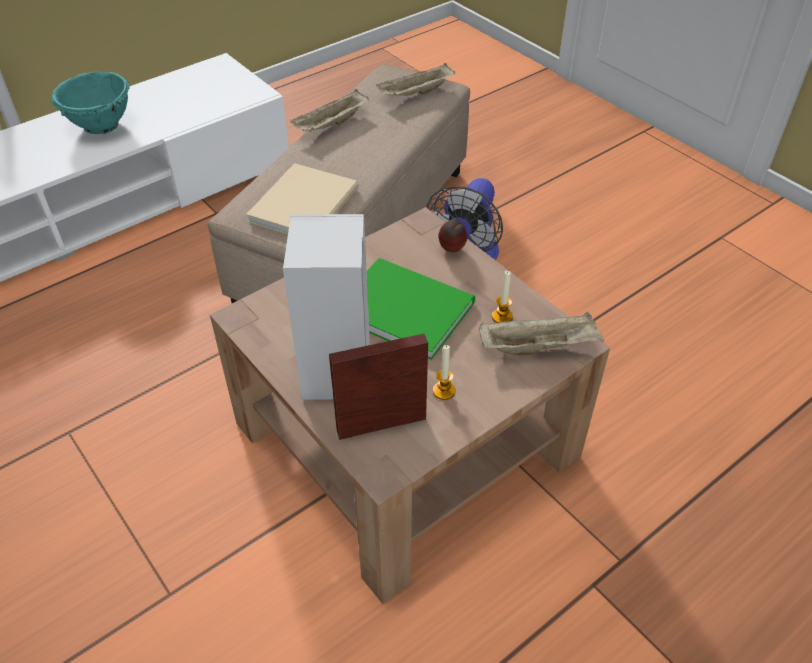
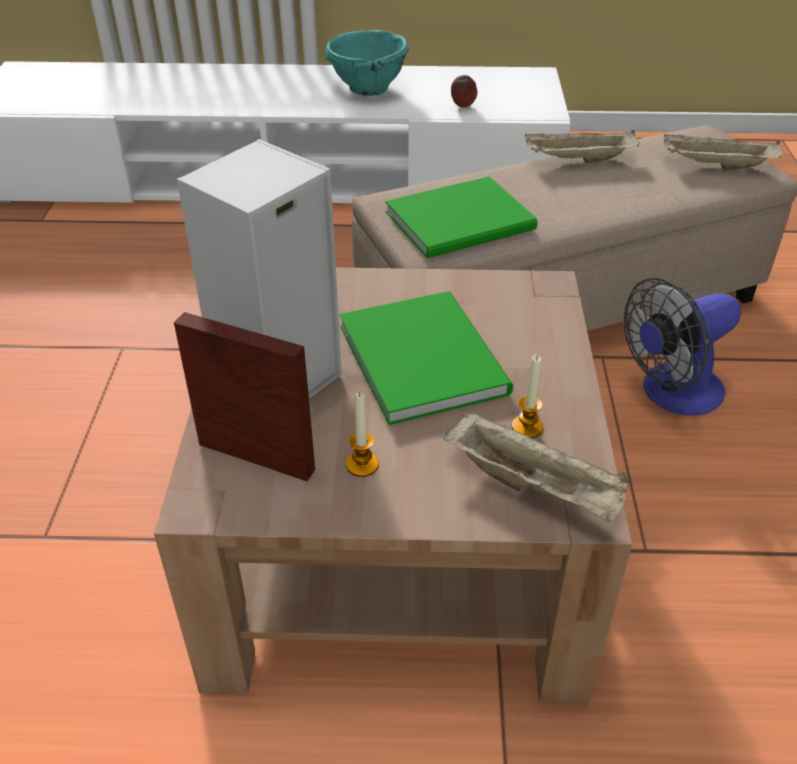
camera: 40 degrees right, 5 degrees down
beige book [246,163,359,235] -> green book [386,176,538,258]
apple [438,219,467,252] -> apple moved to [451,75,477,108]

